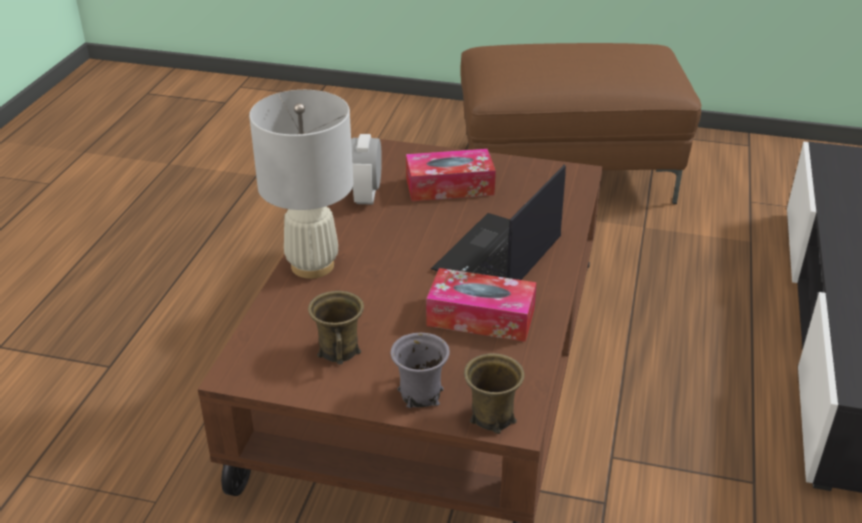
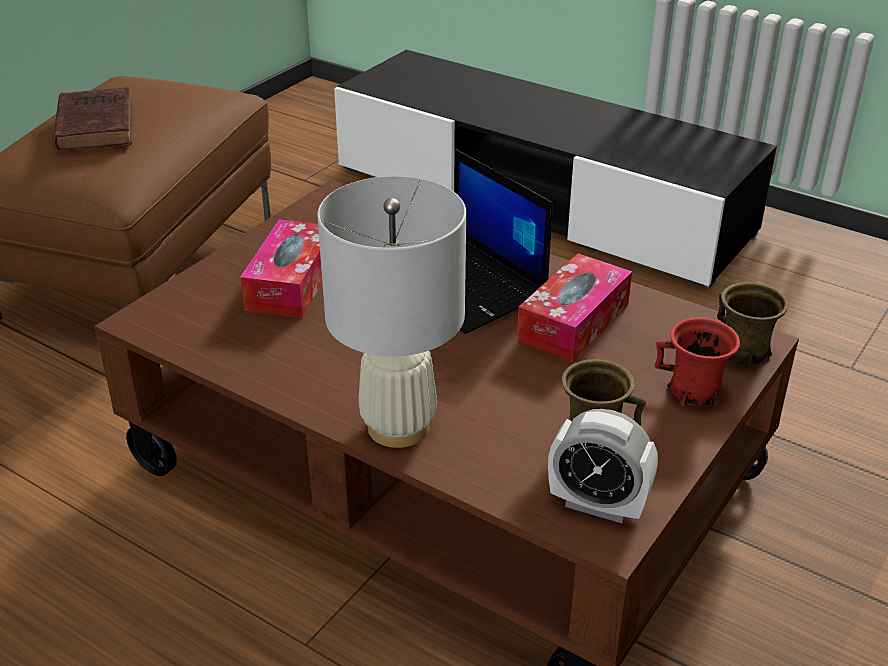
camera: 70 degrees left, 0 degrees up
alarm clock [351,134,382,205] -> alarm clock moved to [548,409,658,523]
grey mug [391,333,450,408] -> red mug [655,317,740,406]
none -> brown book [53,87,132,152]

